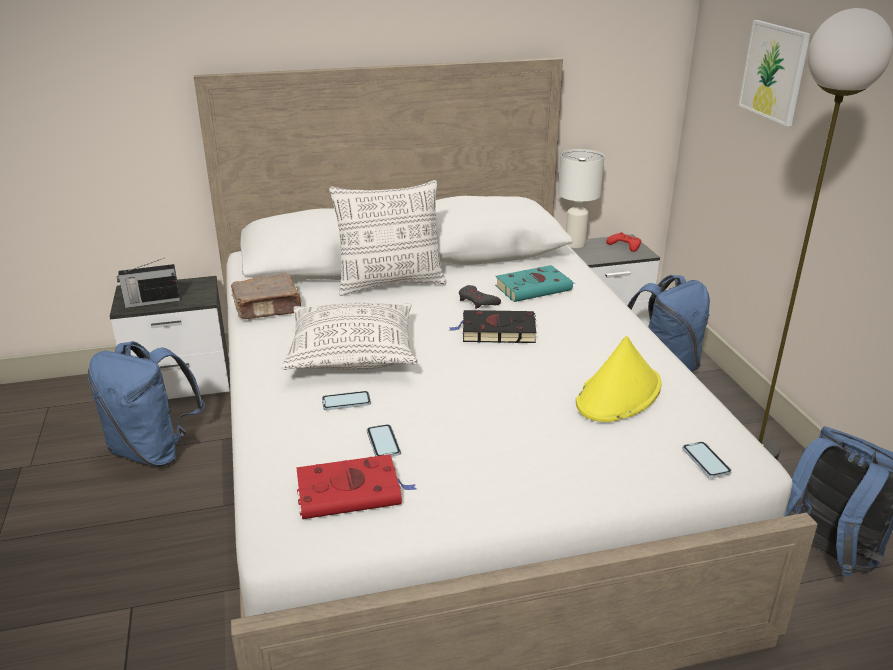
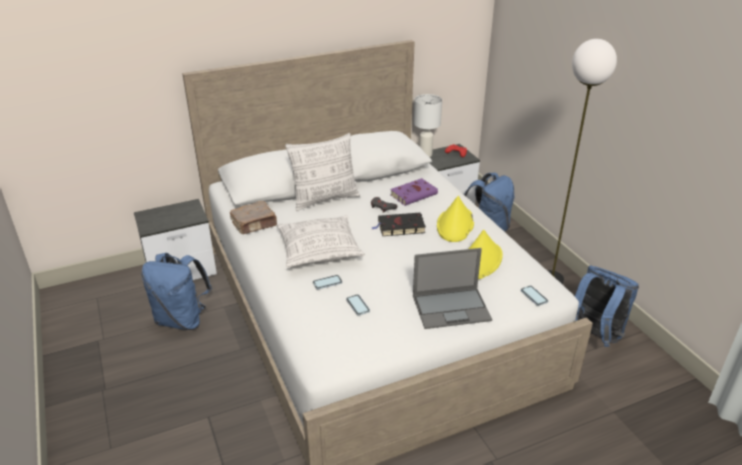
camera: 10 degrees left, 5 degrees up
radio [117,258,180,308] -> none
red book [296,454,417,519] -> none
turquoise book [495,265,574,302] -> purple book [390,178,438,206]
picture [739,20,810,126] -> none
none -> laptop [413,248,492,329]
none -> yellow hat [437,196,474,242]

